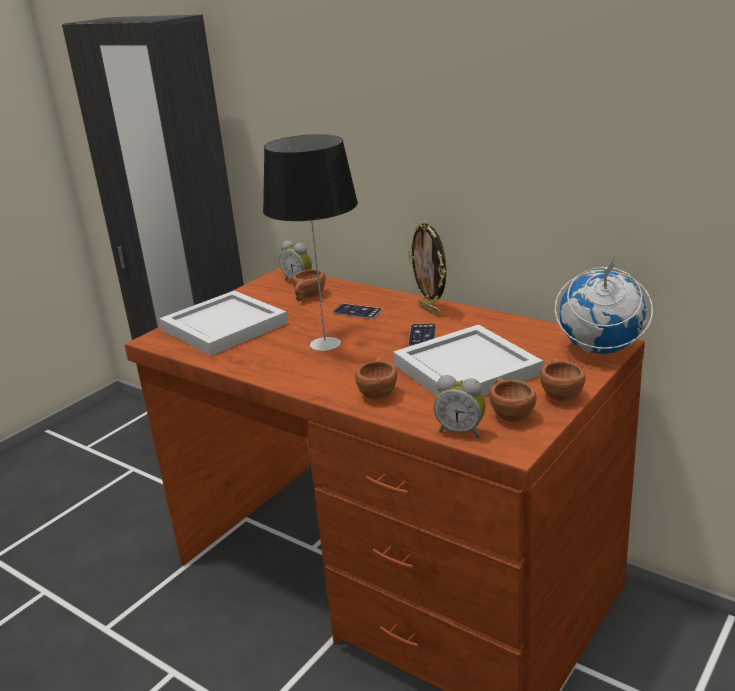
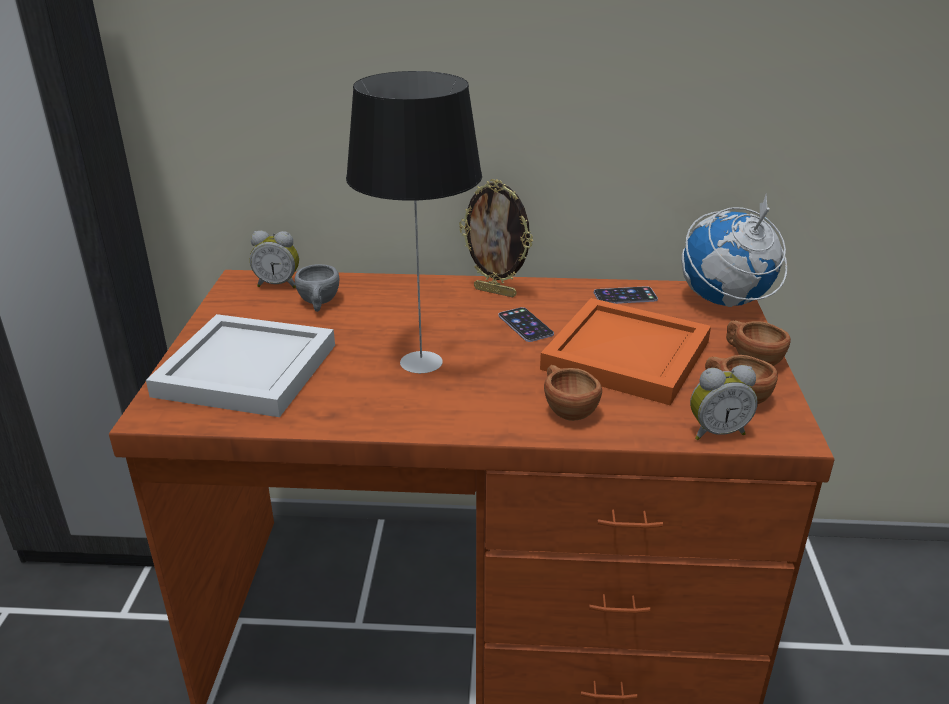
camera: 35 degrees left, 5 degrees up
brown cup [292,269,326,301] -> grey cup [295,264,339,312]
phone [333,304,382,319] -> phone moved to [594,286,658,304]
white tray [393,324,543,396] -> orange tray [540,298,711,405]

